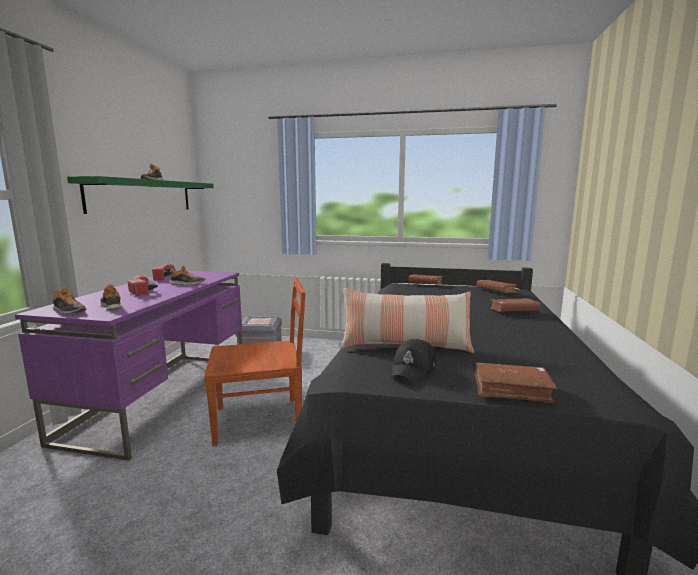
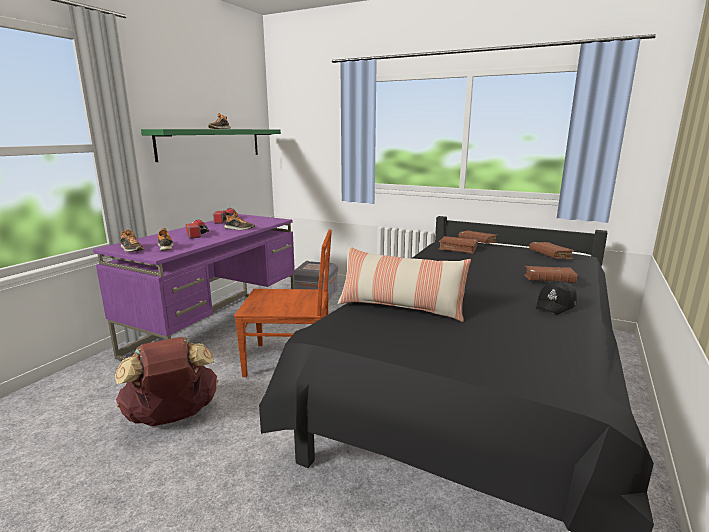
camera: 15 degrees right, 5 degrees up
black cap [392,339,436,382] -> black cap moved to [536,281,577,315]
brown book [475,362,557,403] -> brown book moved to [438,236,478,254]
none -> brown backpack [115,337,218,426]

